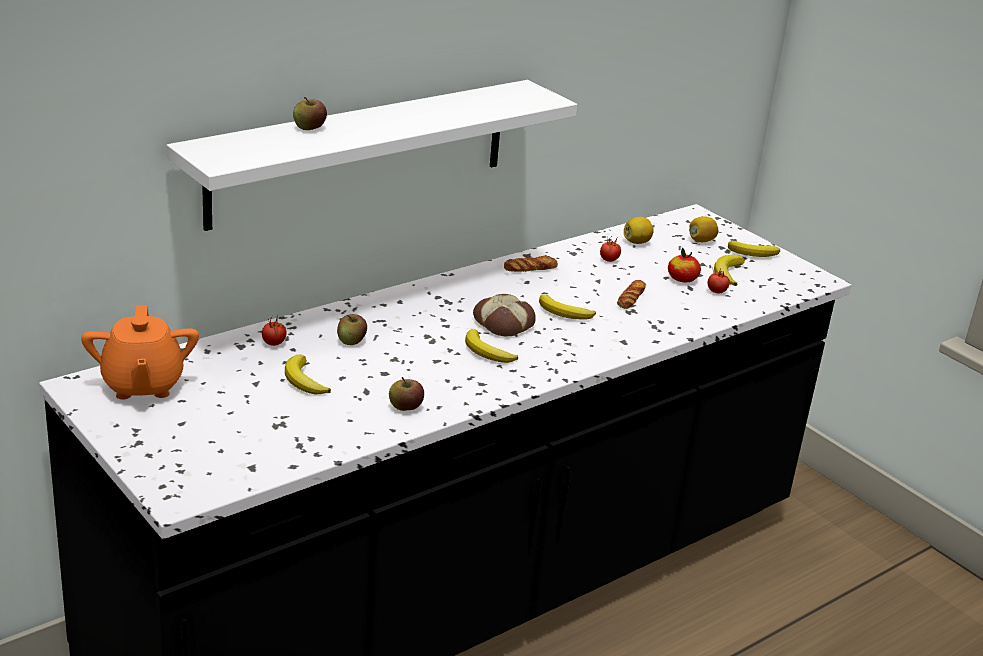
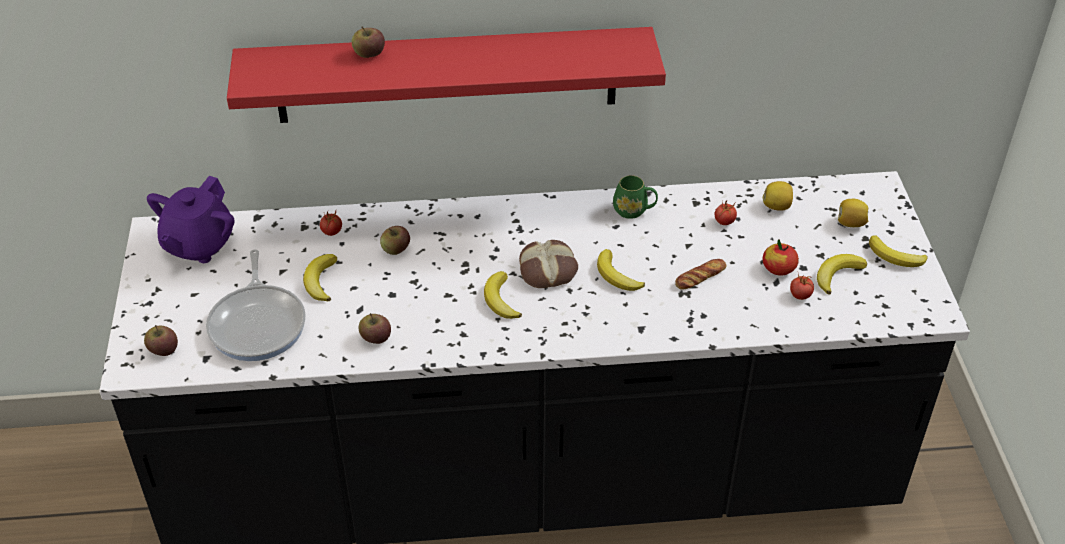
camera: 35 degrees right, 15 degrees up
orange teapot [81,305,199,400] -> purple teapot [147,176,235,263]
white shelf [166,80,577,231] -> red shelf [227,27,666,123]
bread [504,256,558,272] -> green mug [613,175,658,219]
none -> apple [144,325,178,356]
none -> frying pan [206,249,306,361]

